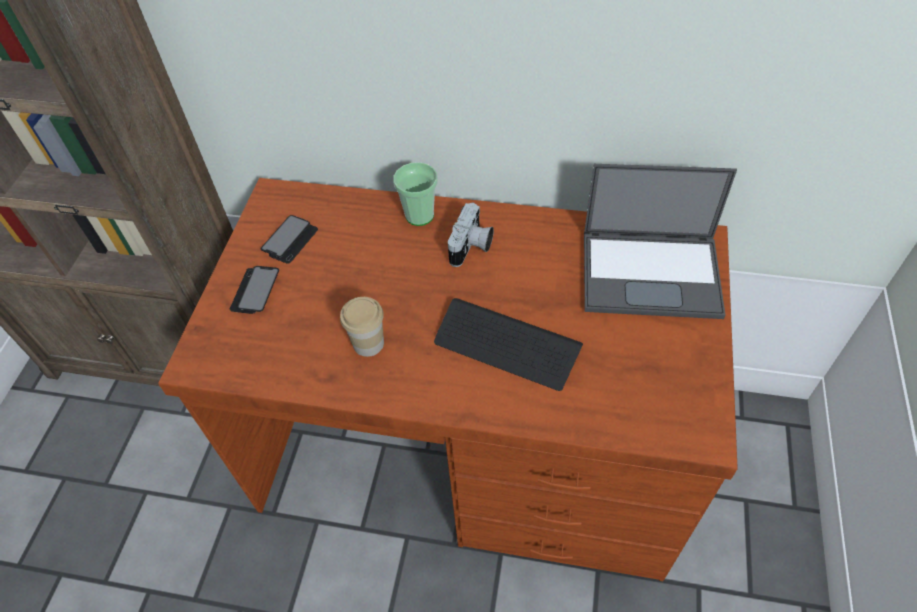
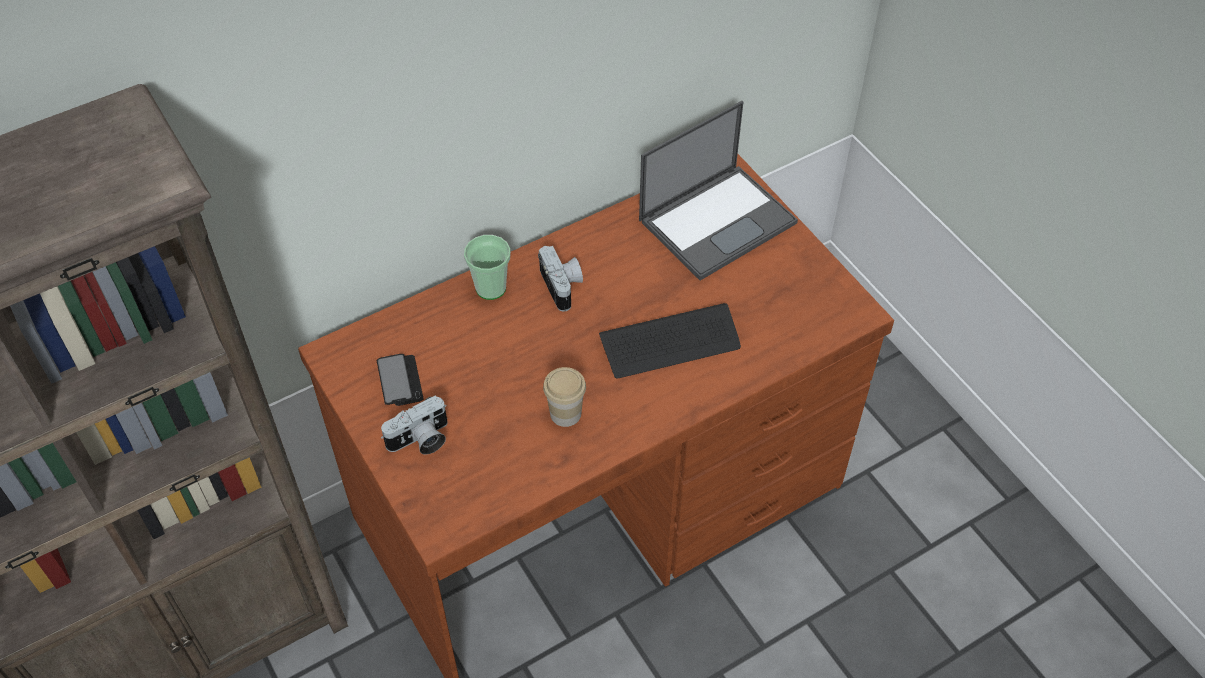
camera: 45 degrees left, 0 degrees up
phone [230,266,279,314] -> camera [381,396,448,455]

